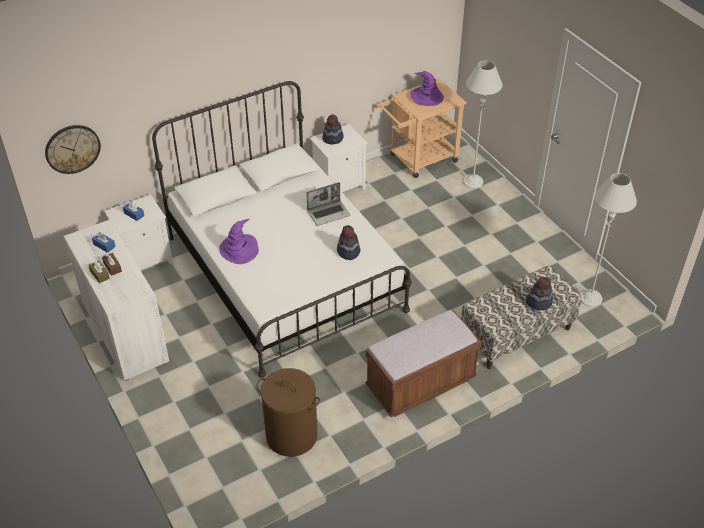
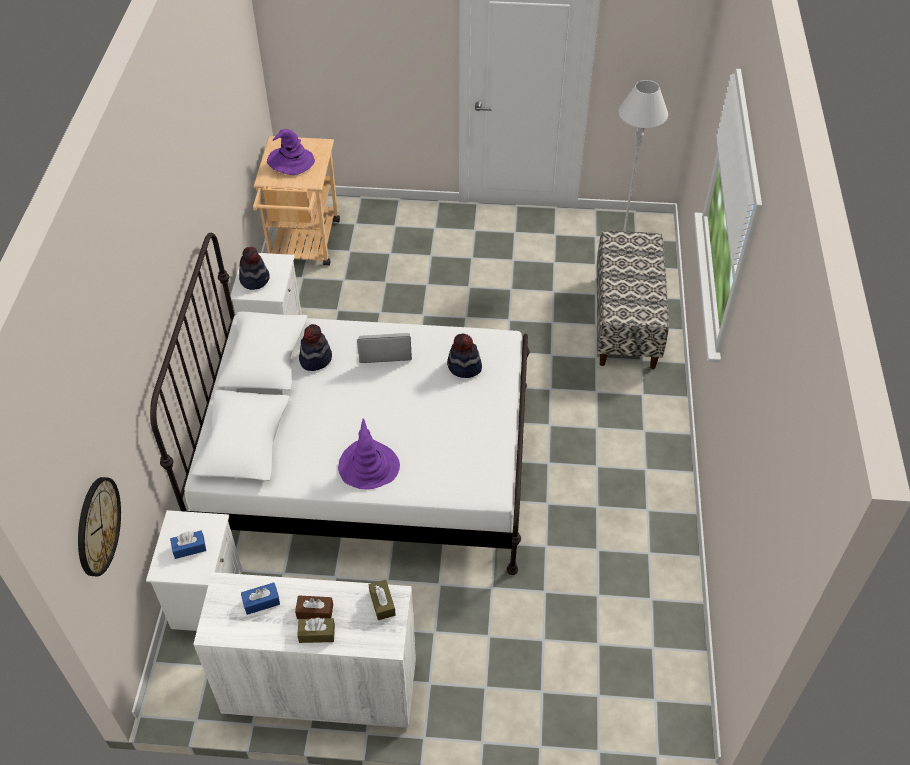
camera: 55 degrees left, 5 degrees up
brown laundry basket [256,368,320,457] -> none
laptop [306,182,350,226] -> laptop turned 105 degrees counterclockwise [357,333,412,363]
brown bench [365,310,481,417] -> none
grey floor lamp [463,60,503,188] -> none
hat [526,277,553,310] -> hat moved to [299,324,332,371]
none -> brown tissue box [369,580,396,620]

